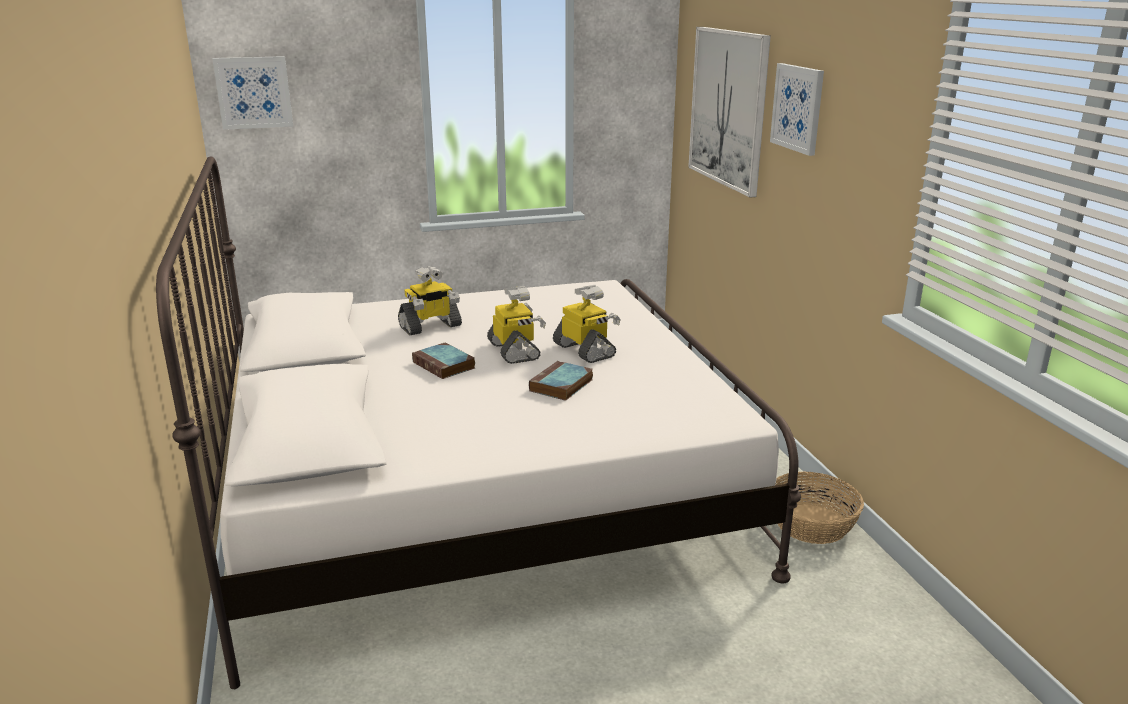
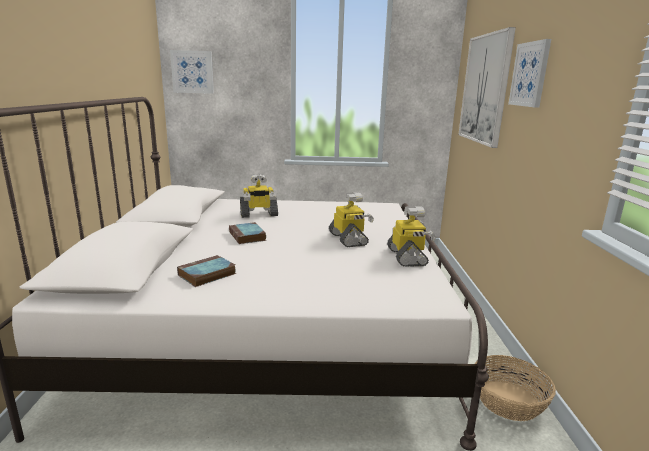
camera: 15 degrees right, 5 degrees down
toy robot [487,286,546,364] -> toy robot moved to [387,206,436,267]
book [529,361,593,401] -> book moved to [177,255,236,287]

